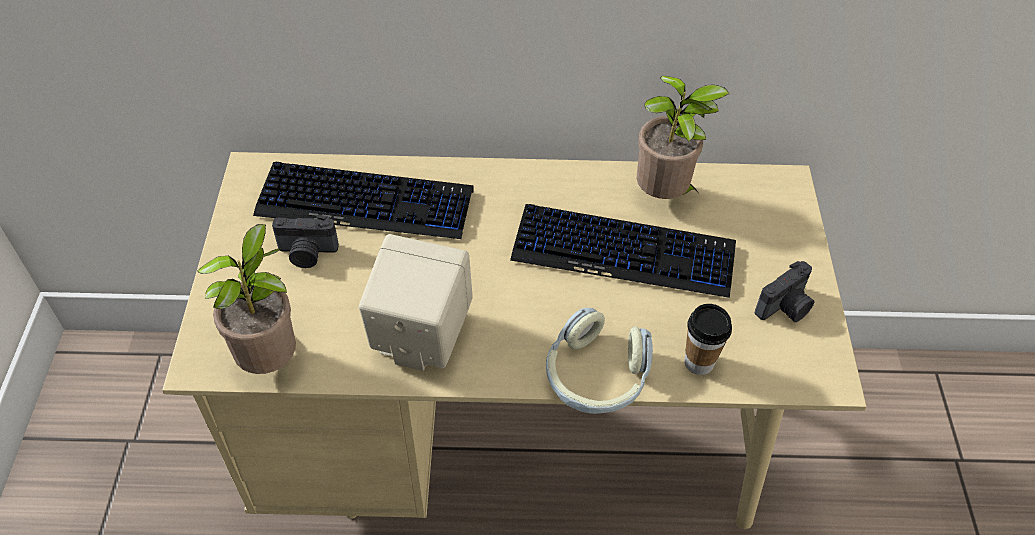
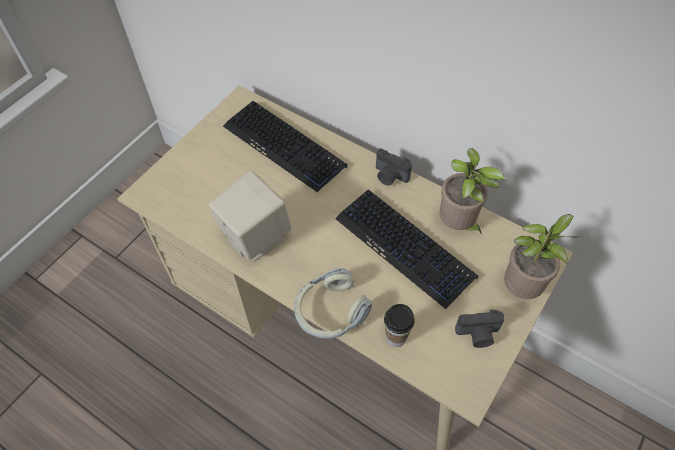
camera: 35 degrees right, 5 degrees up
potted plant [197,224,296,374] -> potted plant moved to [504,214,577,299]
camera [272,215,339,268] -> camera moved to [376,149,412,186]

